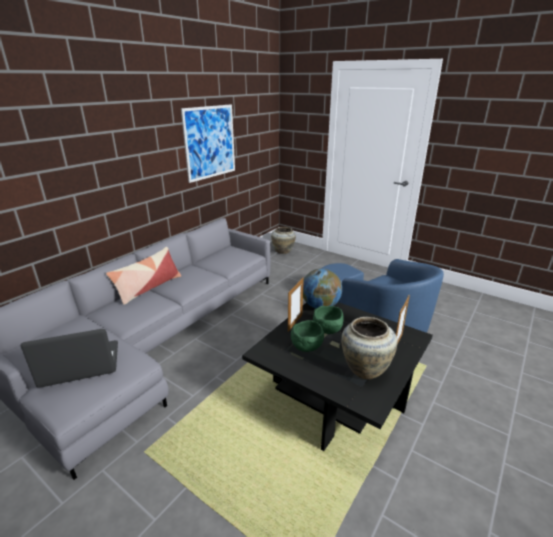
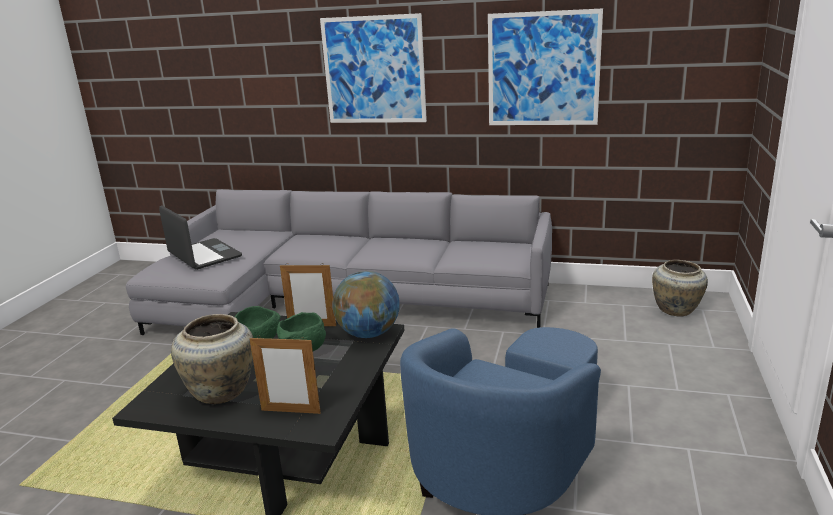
camera: 70 degrees right, 5 degrees down
pillow [106,247,181,305] -> none
none -> picture [320,13,427,123]

